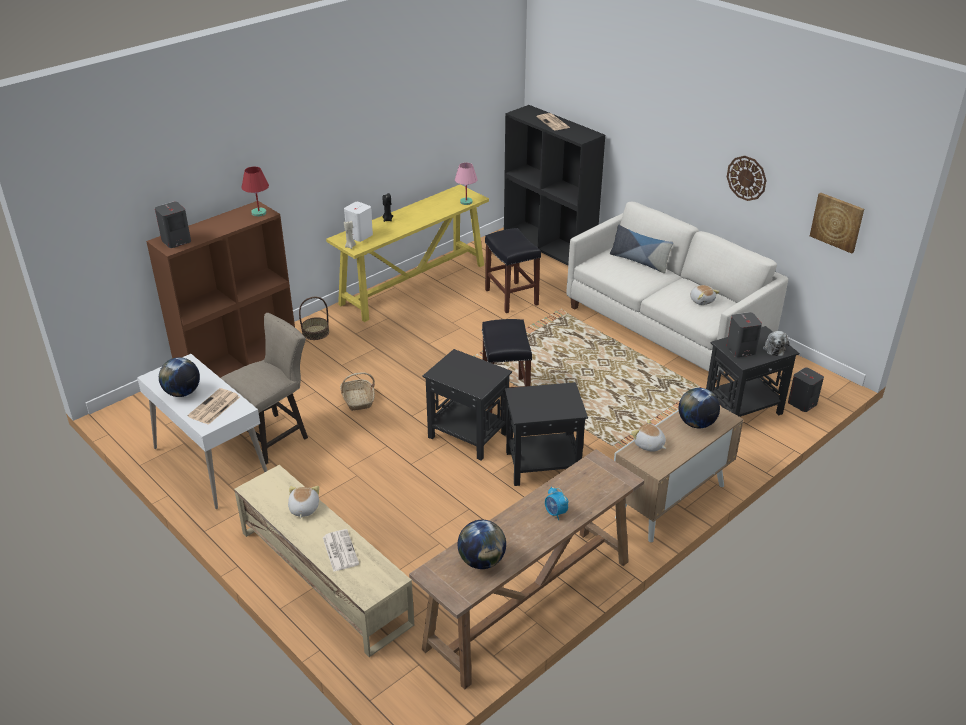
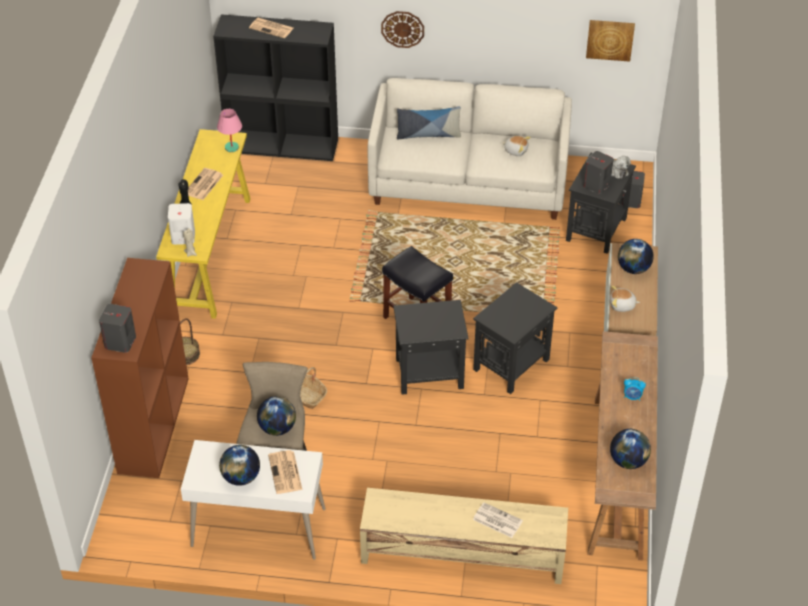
camera: 40 degrees left, 10 degrees up
red table lamp [242,167,269,217] -> none
plush toy [288,486,319,518] -> none
black stool [485,228,541,313] -> none
wall clock [727,156,766,201] -> wall clock moved to [381,11,424,48]
none -> newspaper [188,168,223,200]
none -> globe [257,396,296,436]

